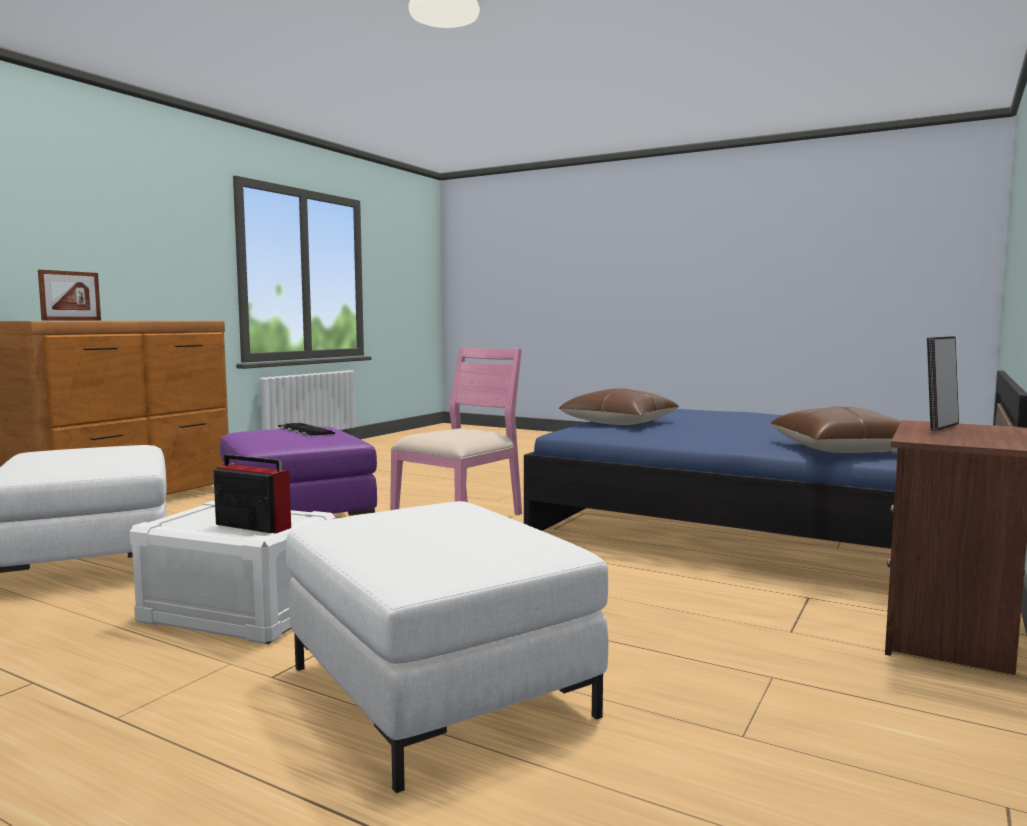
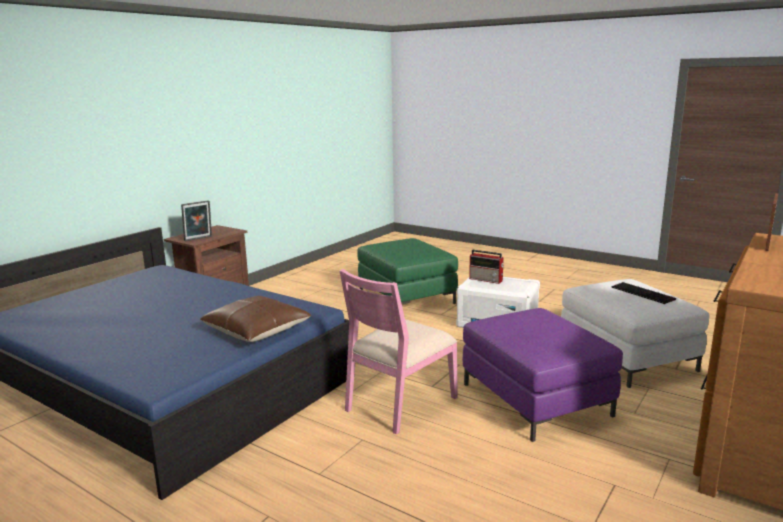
camera: 175 degrees left, 10 degrees up
keyboard [278,423,335,436] -> keyboard moved to [611,282,676,304]
white ottoman [286,501,608,793] -> green ottoman [357,238,458,304]
brown pillow [771,406,901,453] -> none

